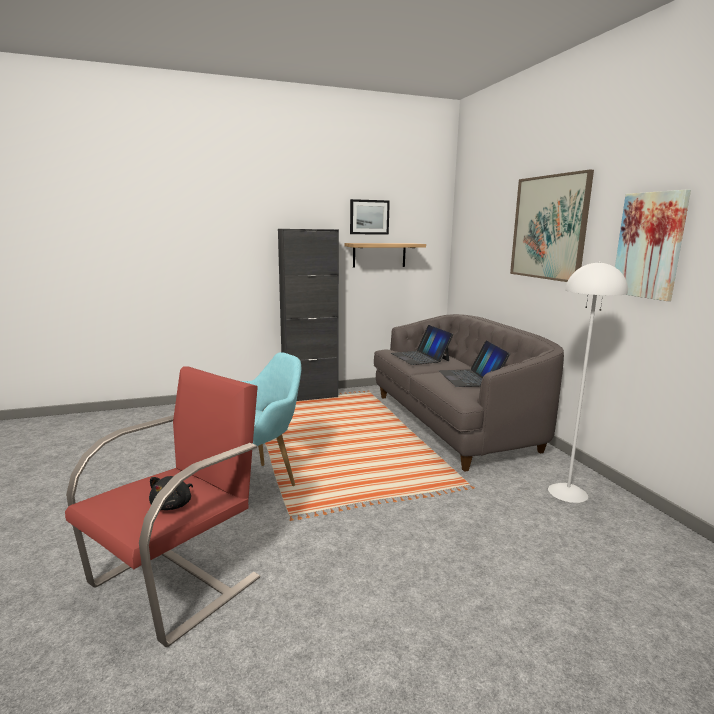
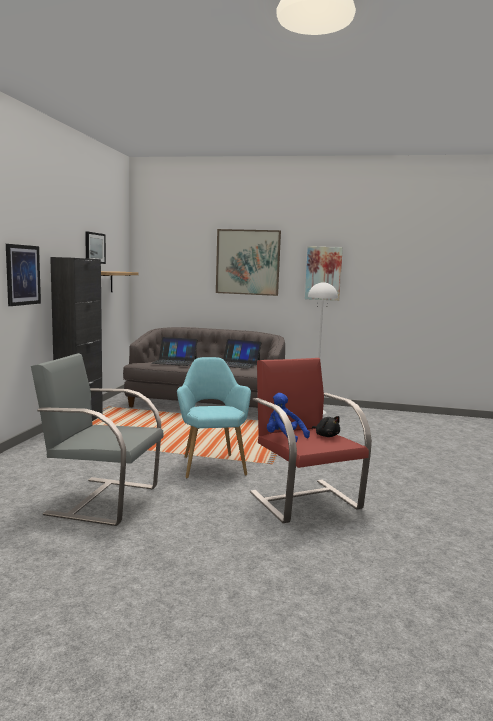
camera: 60 degrees left, 5 degrees down
none -> picture [6,244,41,306]
none -> grey armchair [31,353,164,526]
none -> blue plush toy [267,393,310,442]

